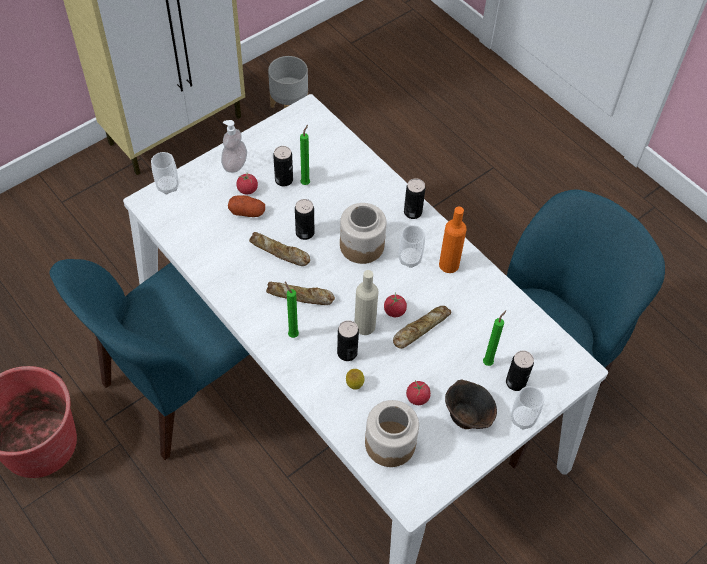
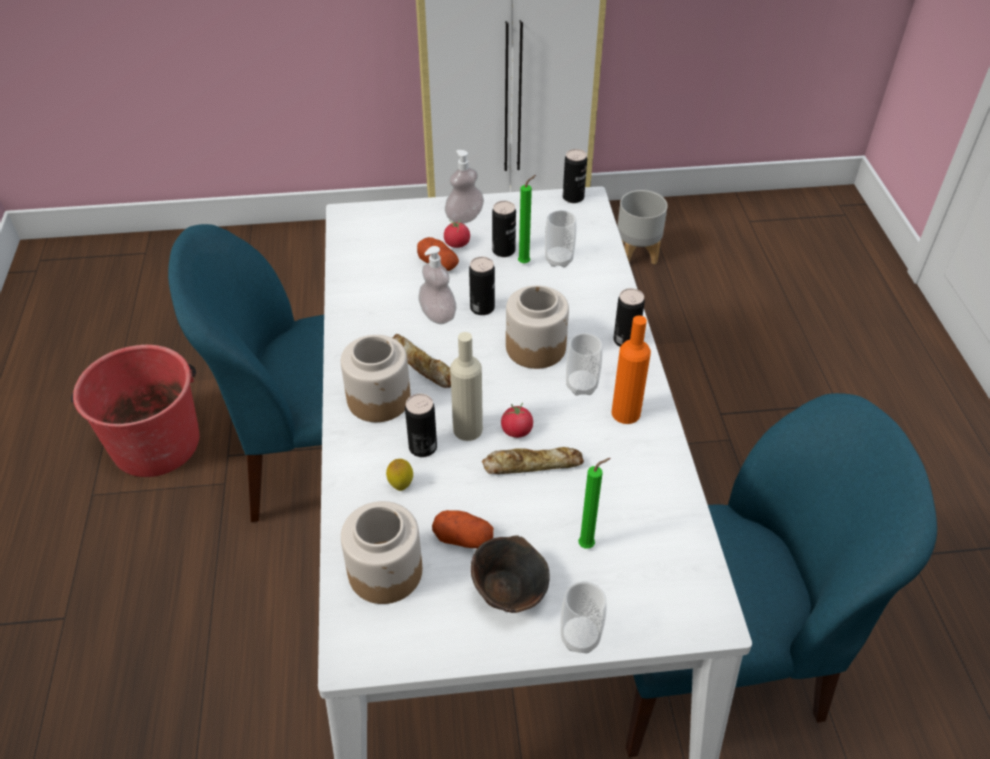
camera: 35 degrees right, 10 degrees down
cup [151,152,179,194] -> cup moved to [545,210,576,267]
bread [249,232,310,266] -> soap dispenser [418,246,457,324]
green candle [285,282,299,338] -> jar [341,335,411,422]
tomato [406,380,431,405] -> potato [432,510,493,548]
can [506,351,534,391] -> can moved to [563,149,587,203]

